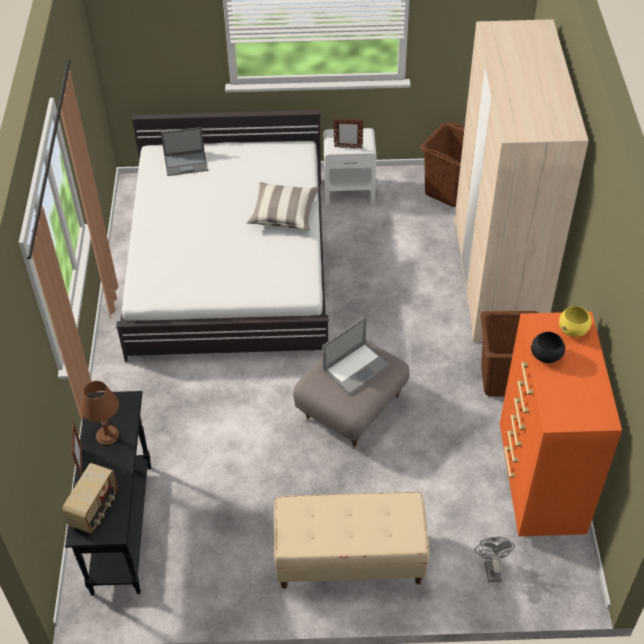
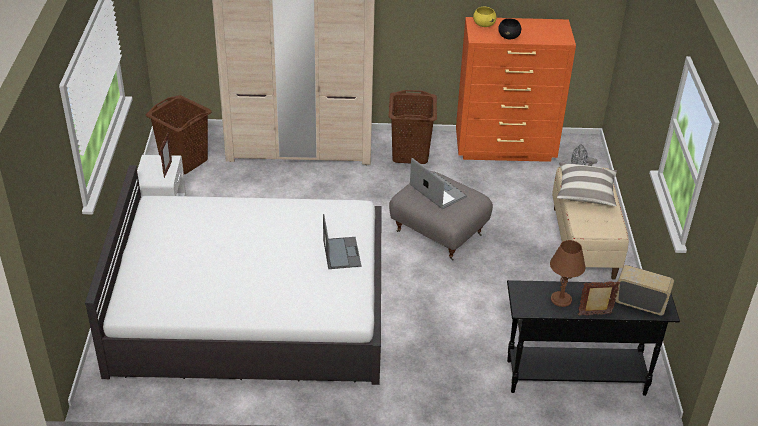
camera: 90 degrees left, 10 degrees down
laptop [161,127,208,176] -> laptop moved to [323,214,361,269]
pillow [247,182,319,231] -> pillow moved to [557,162,617,206]

